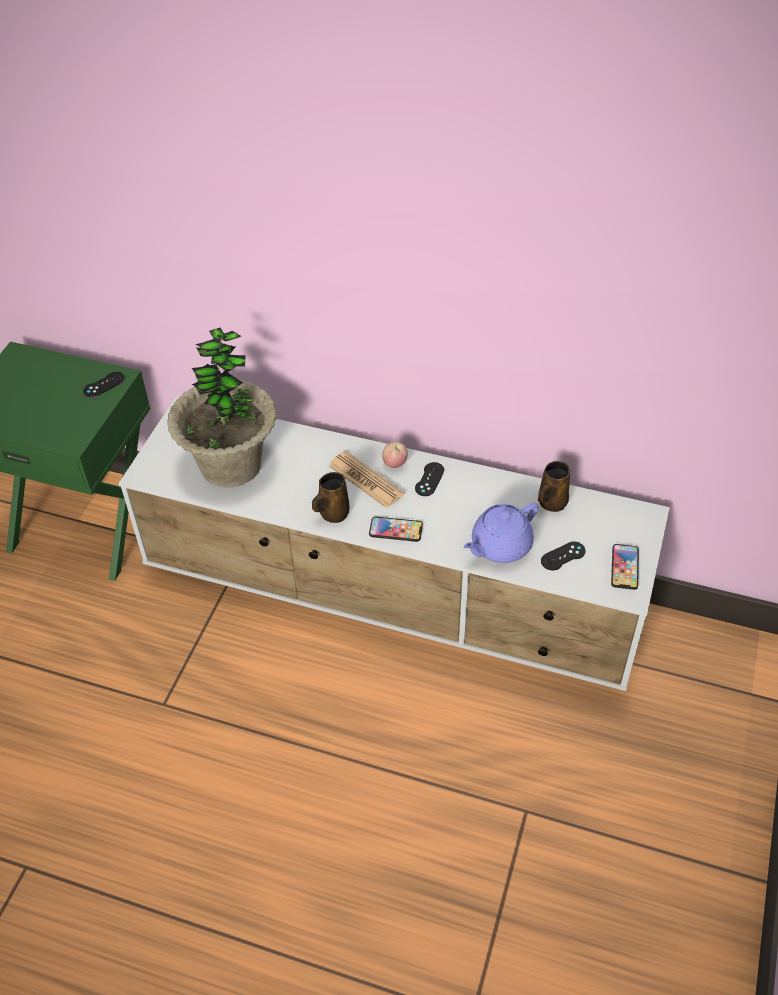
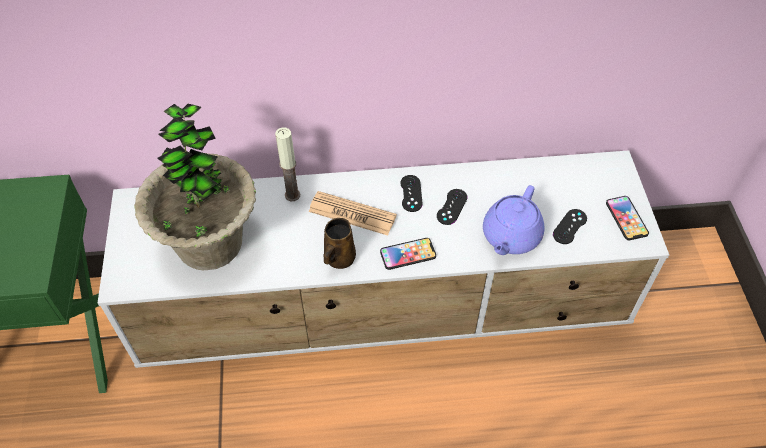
camera: 25 degrees left, 5 degrees up
black game controller [83,372,125,397] -> black game controller moved to [437,189,467,225]
apple [382,442,408,468] -> none
brown mug [538,461,570,512] -> none
none -> candle [275,127,300,201]

